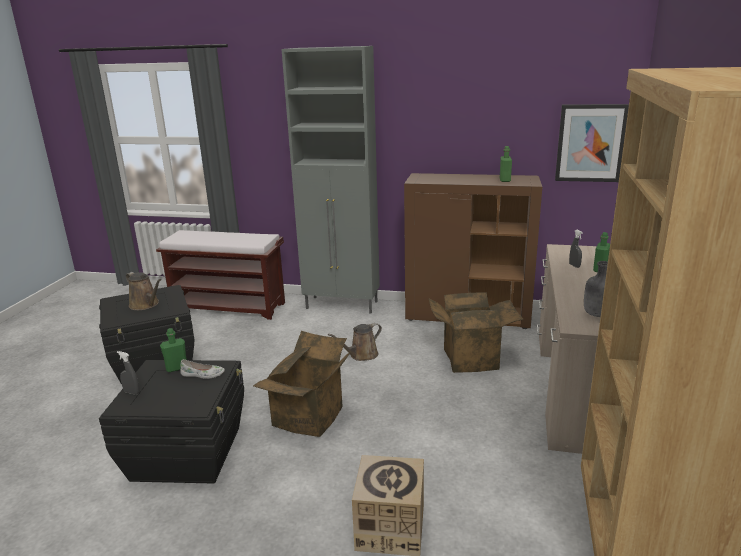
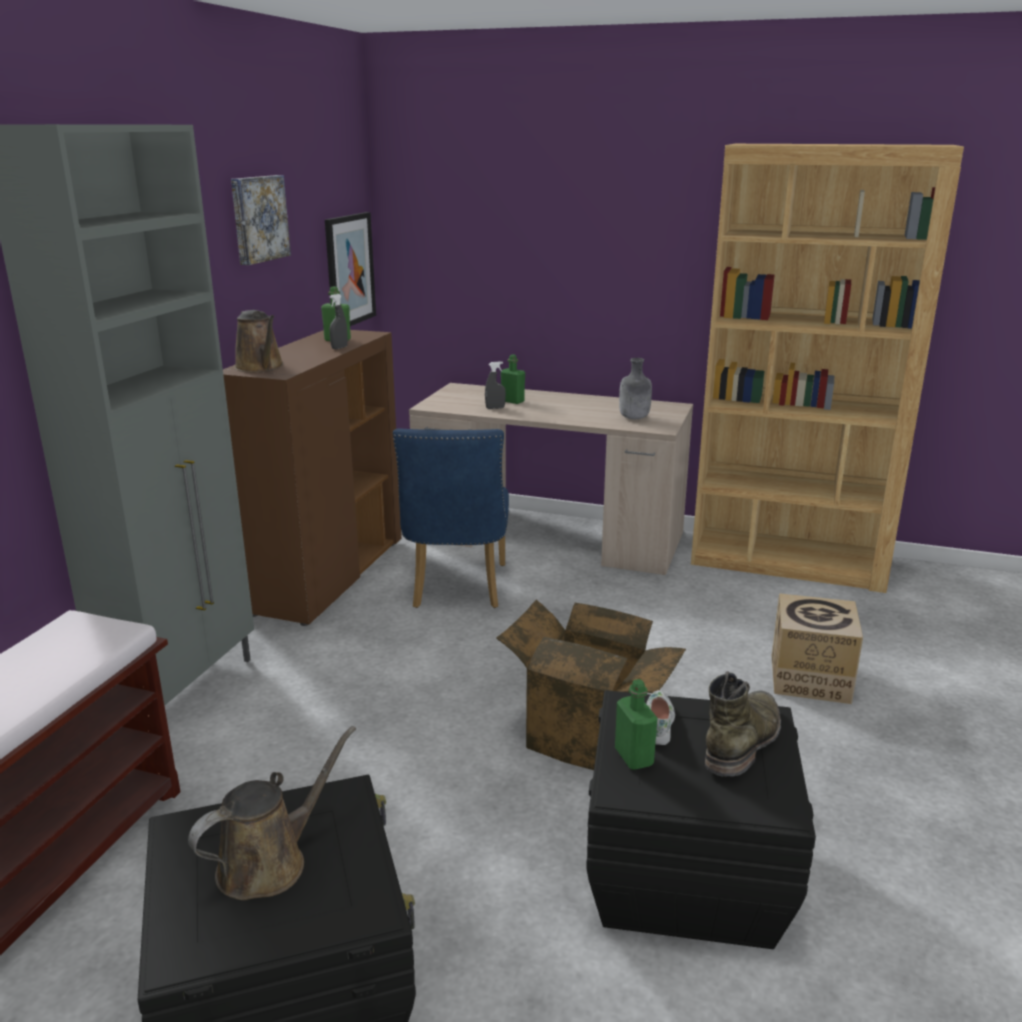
camera: 85 degrees left, 0 degrees up
grey spray bottle [117,351,140,395] -> grey spray bottle moved to [329,294,348,349]
brown watering can [328,323,382,361] -> brown watering can moved to [234,310,284,372]
cardboard box [428,293,524,373] -> blue chair [393,428,509,608]
none -> picture [231,175,291,265]
none -> green boot [705,672,781,777]

